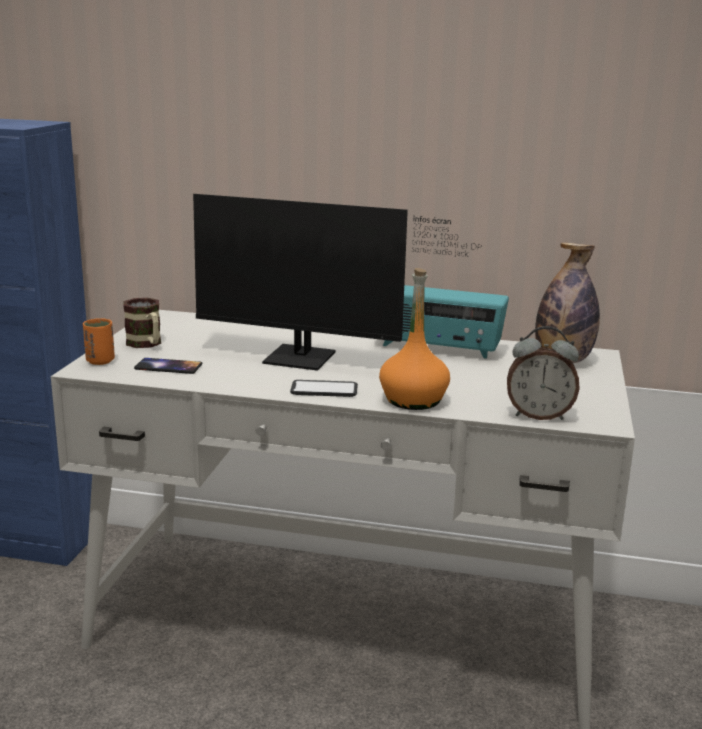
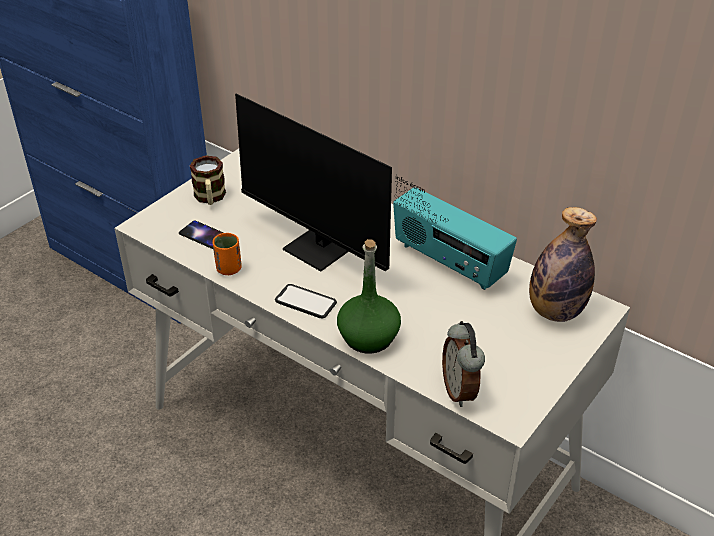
camera: 25 degrees right, 20 degrees up
orange cup [83,318,115,365] -> orange cup moved to [213,233,242,275]
orange bottle [379,268,450,410] -> green bottle [337,239,401,353]
alarm clock [507,326,580,420] -> alarm clock turned 45 degrees clockwise [442,321,485,407]

